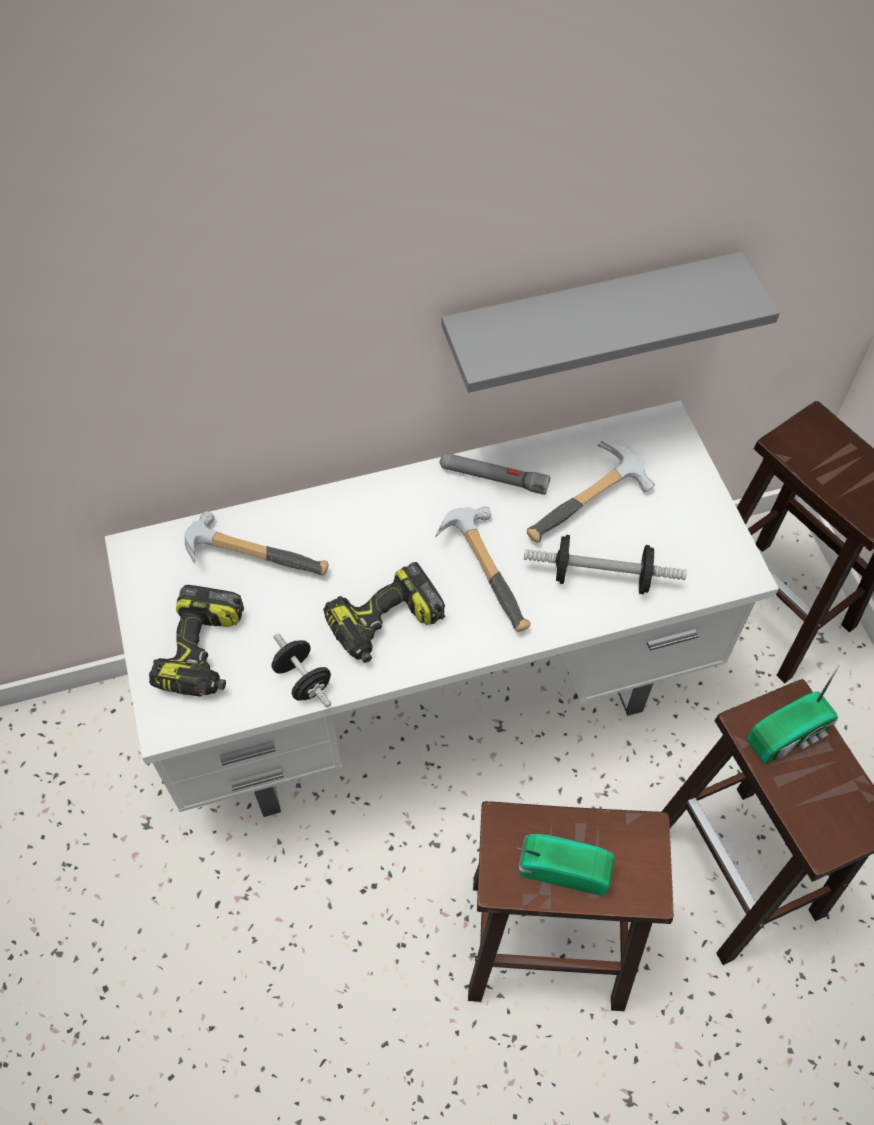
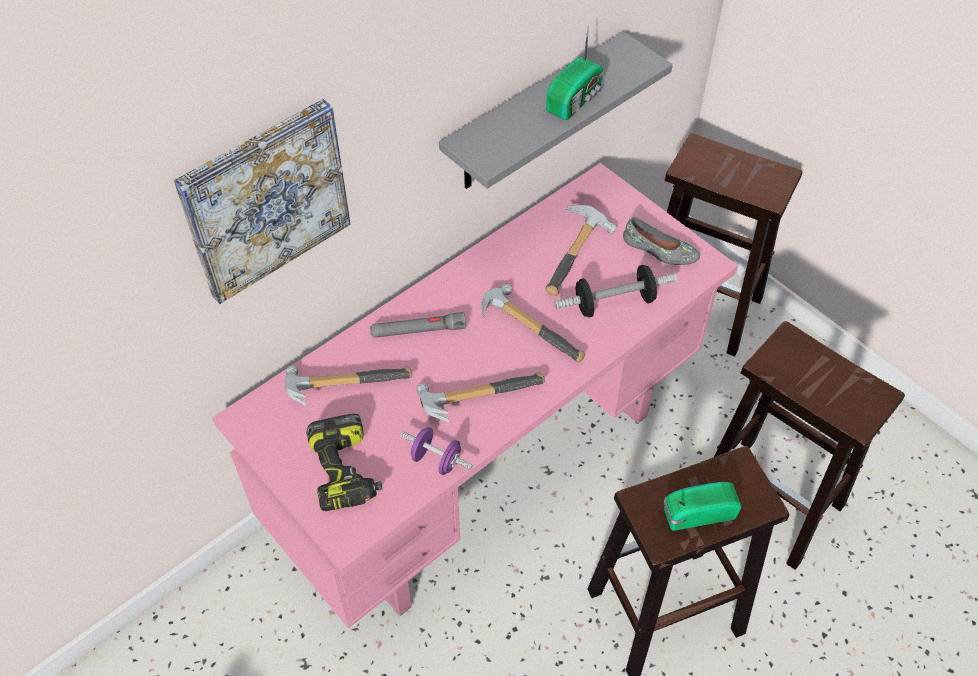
camera: 25 degrees left, 5 degrees down
white desk [105,400,779,817] -> pink desk [212,163,738,628]
black dumbbell [271,633,331,708] -> purple dumbbell [400,427,473,475]
power drill [323,562,445,663] -> hammer [416,372,545,422]
grey flashlight [440,453,550,495] -> grey flashlight moved to [370,312,466,338]
radio [747,666,839,764] -> radio moved to [546,23,604,120]
none -> picture [174,99,350,304]
none -> grey shoe [623,217,700,265]

